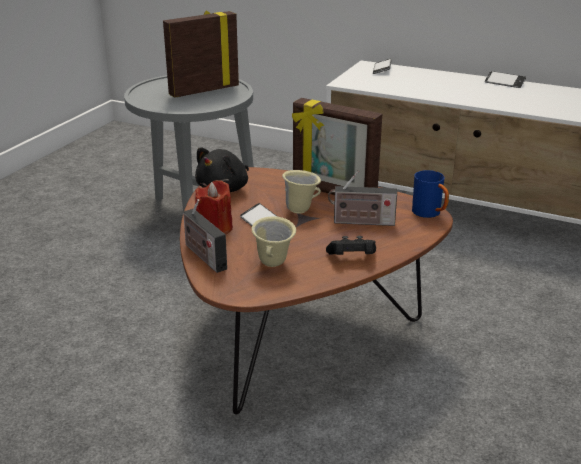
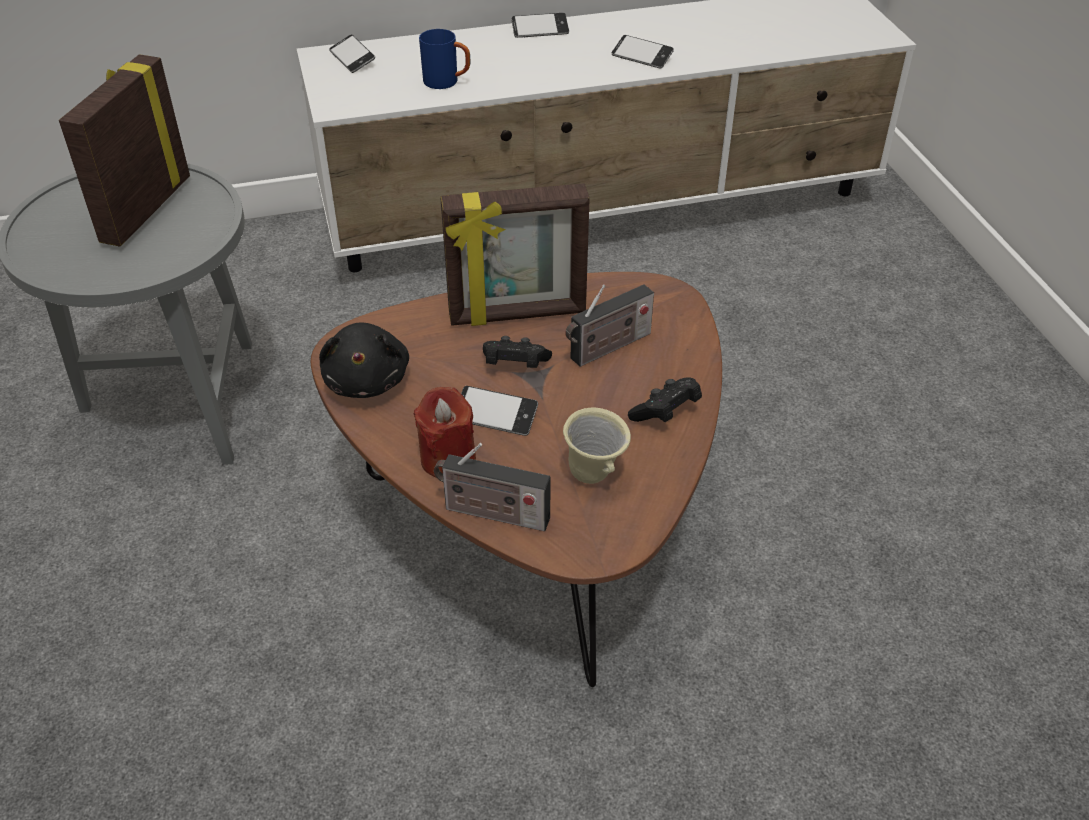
camera: 40 degrees left, 15 degrees up
beige mug [282,170,321,213] -> black game controller [483,336,552,368]
blue mug [412,170,449,218] -> blue mug moved to [419,29,471,89]
none -> phone [612,35,674,69]

